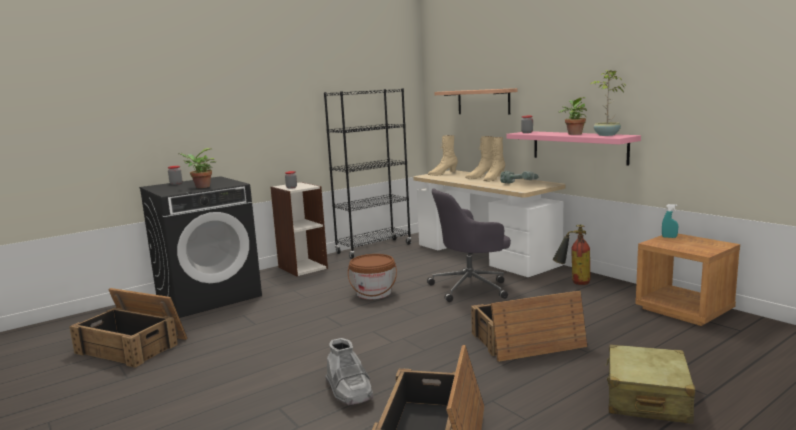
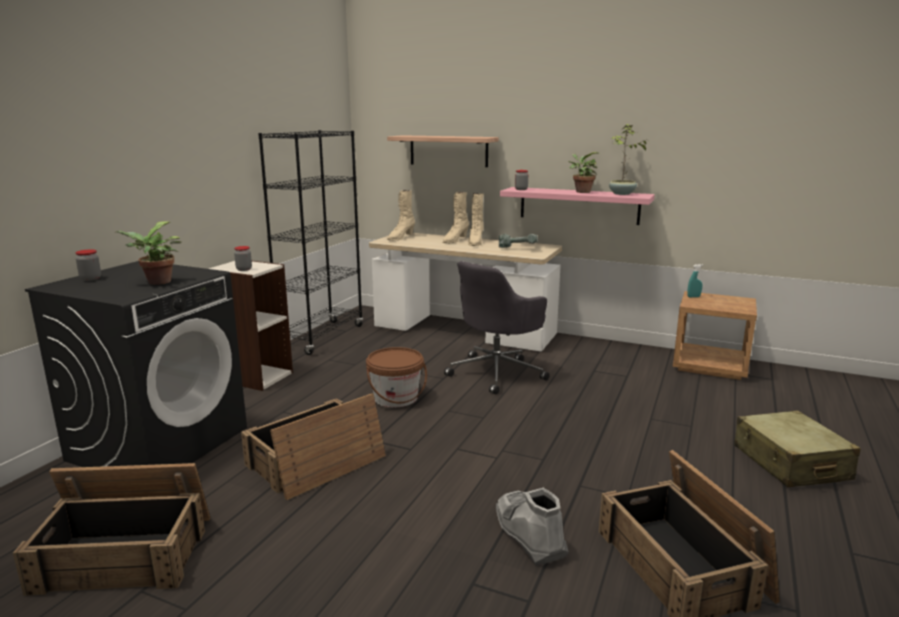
camera: 30 degrees left, 5 degrees up
grey boot [325,338,373,405] -> grey boot turned 150 degrees counterclockwise [495,488,569,566]
crate [471,291,587,362] -> crate moved to [241,393,386,500]
fire extinguisher [553,224,591,285] -> none

